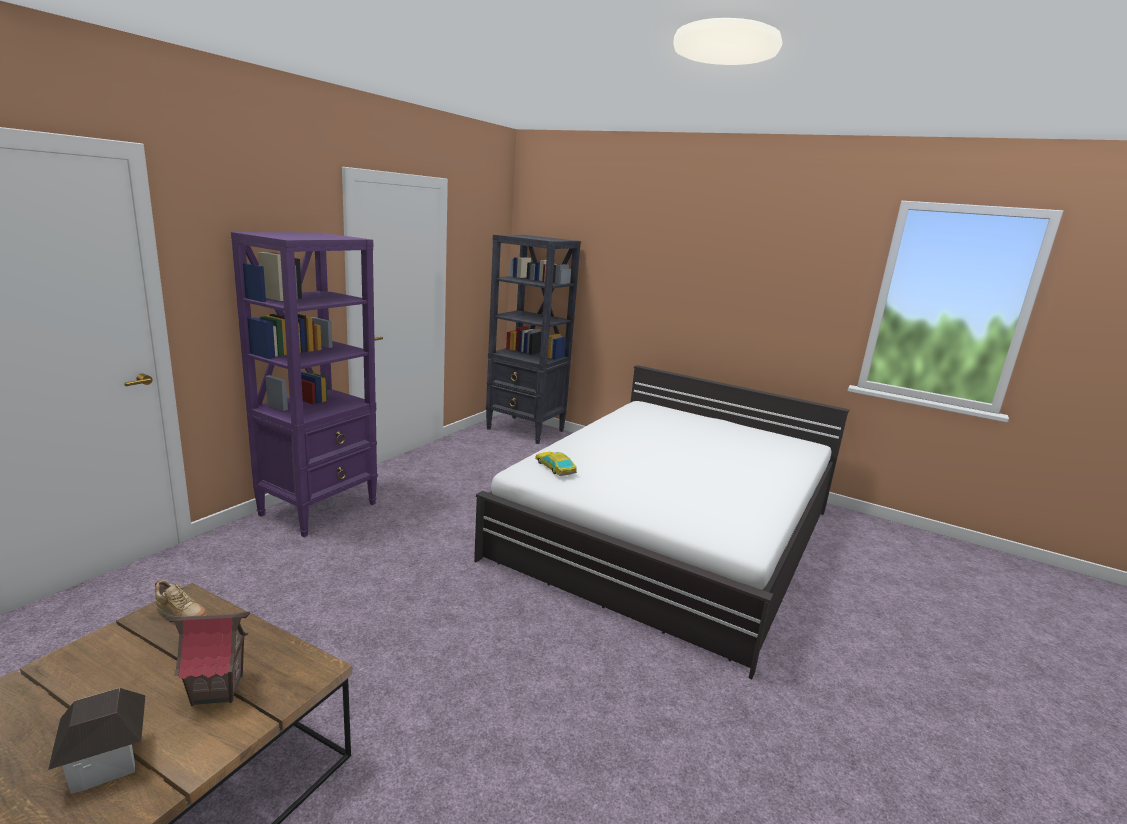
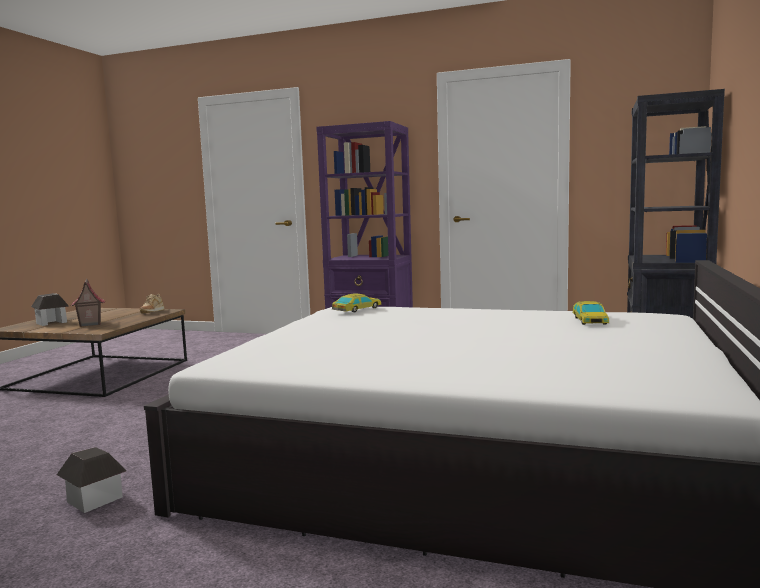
camera: 80 degrees right, 10 degrees down
none -> toy house [57,447,126,513]
none -> toy car [573,301,609,325]

